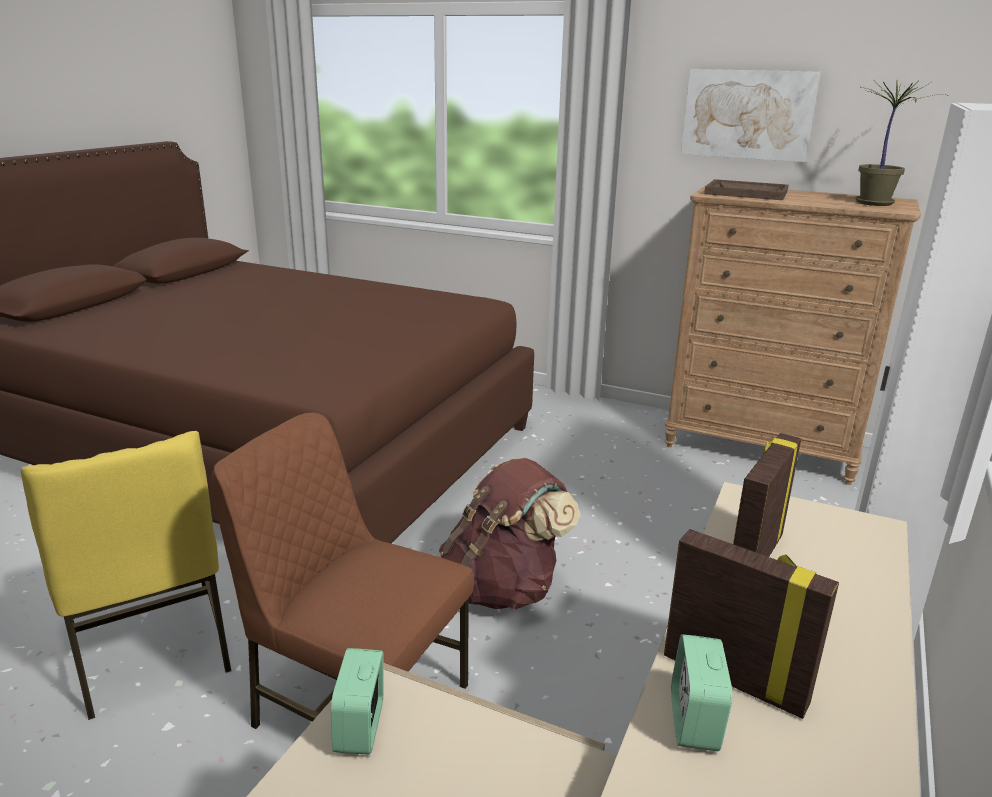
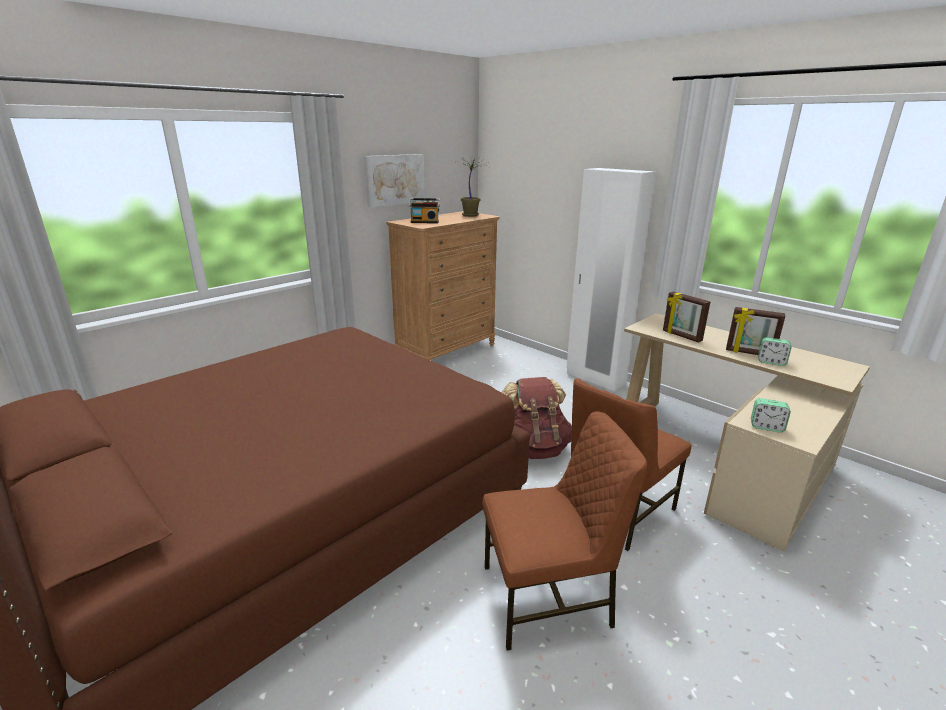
camera: 70 degrees left, 0 degrees up
yellow chair [21,431,231,720] -> brown chair [482,412,647,651]
picture frame [664,529,839,719] -> picture frame turned 120 degrees counterclockwise [726,307,785,355]
brown tray [704,179,788,200] -> radio [409,198,440,223]

